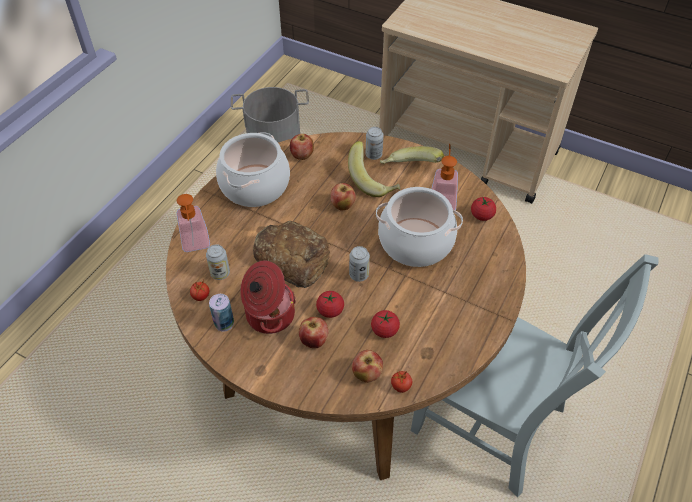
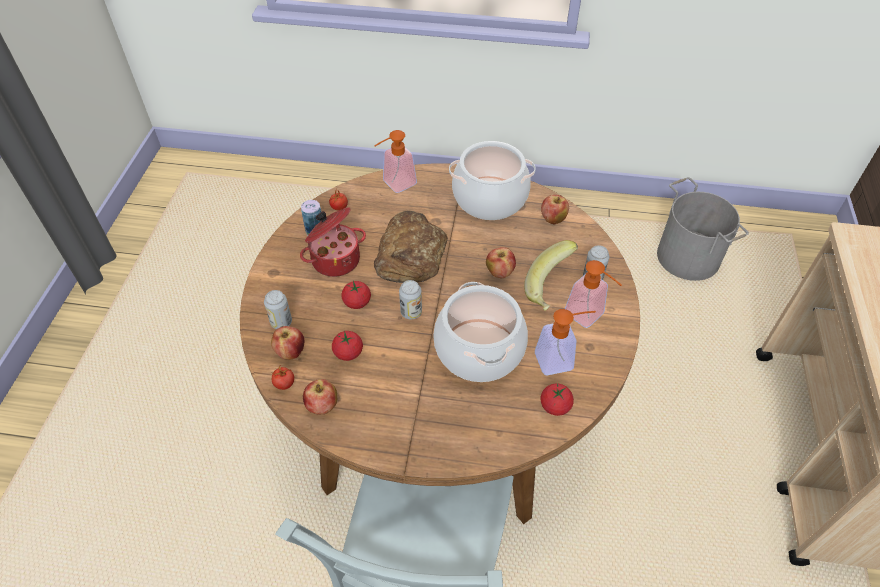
camera: 70 degrees right, 0 degrees up
can [206,244,230,280] -> can moved to [264,290,292,329]
apple [299,317,329,348] -> apple moved to [303,379,337,414]
banana [380,146,444,164] -> soap dispenser [565,260,622,328]

